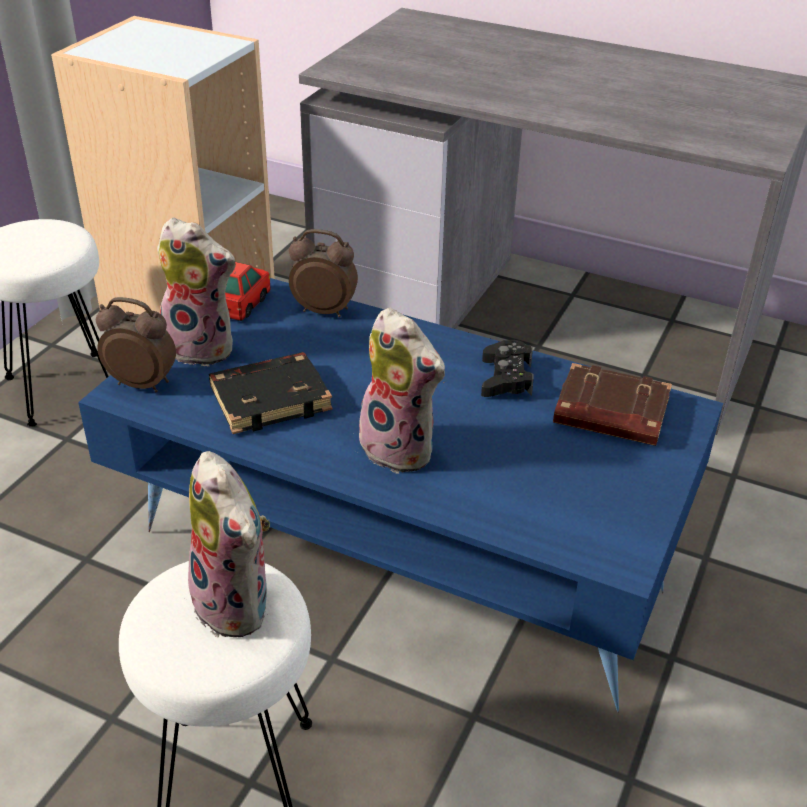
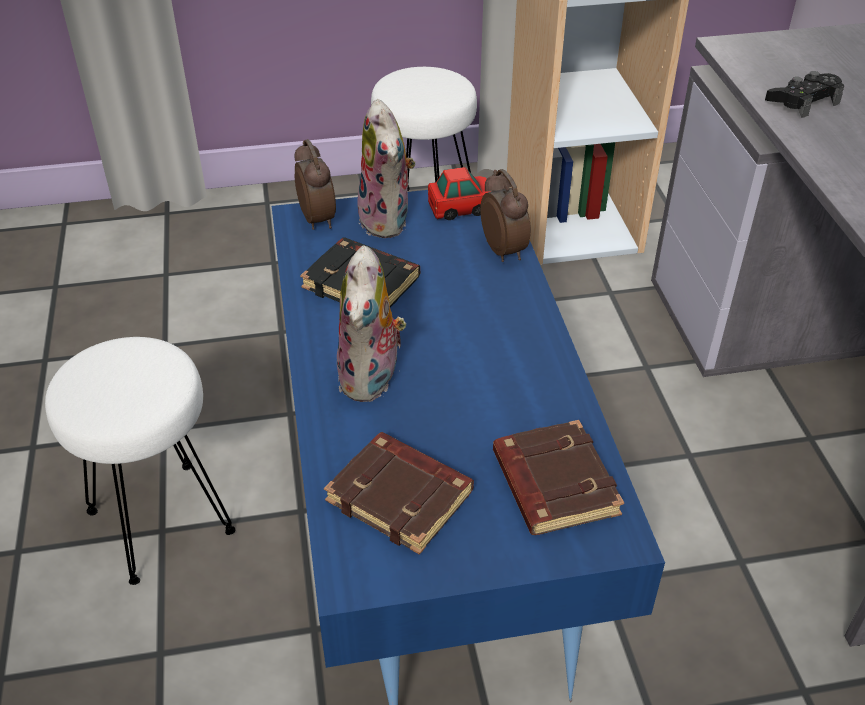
camera: 55 degrees right, 5 degrees up
plush toy [184,451,270,638] -> none
black game controller [481,340,534,397] -> black game controller moved to [765,71,844,118]
none -> brown book [324,432,474,555]

